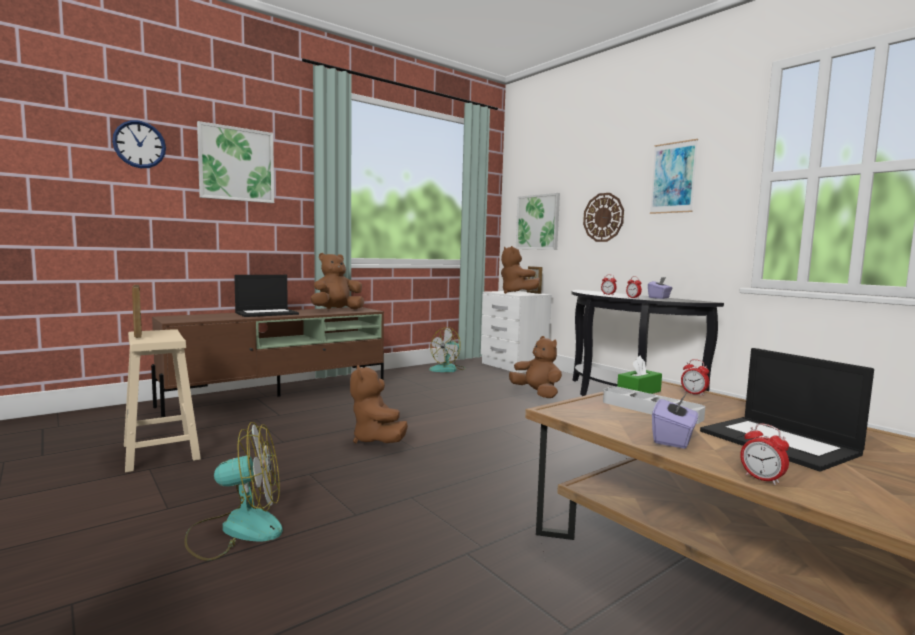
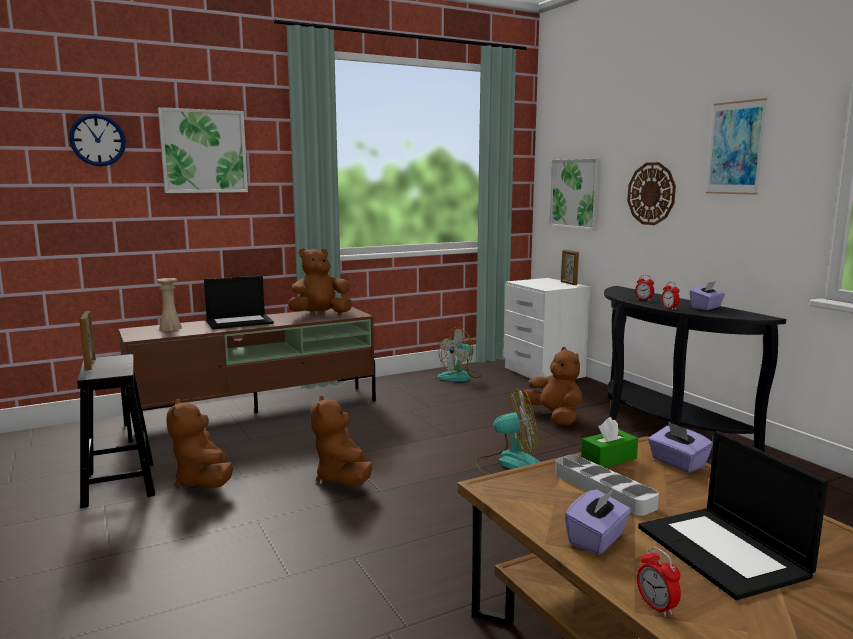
camera: 10 degrees right, 5 degrees up
beige stool [124,329,201,472] -> black stool [77,354,155,508]
fan [185,422,283,561] -> fan moved to [476,389,540,475]
brown plush toy [501,246,540,294] -> brown plush toy moved to [167,399,233,488]
alarm clock [681,359,709,396] -> purple tissue box [648,422,713,473]
none -> beige vase [156,278,182,331]

